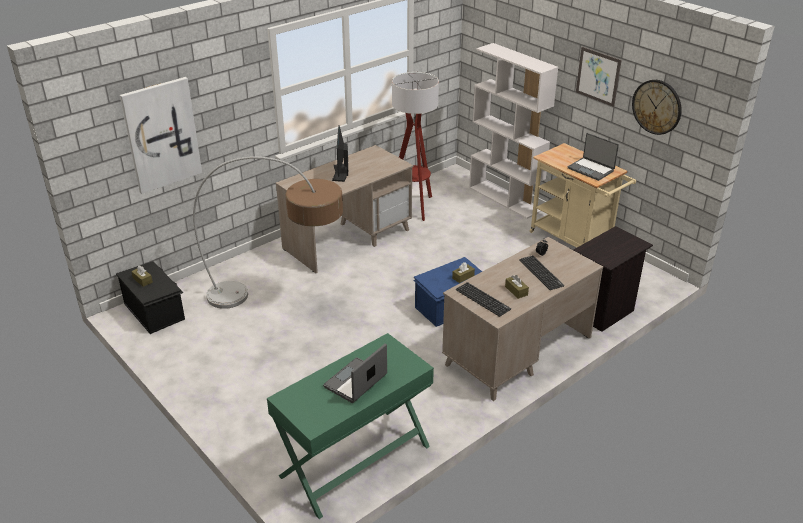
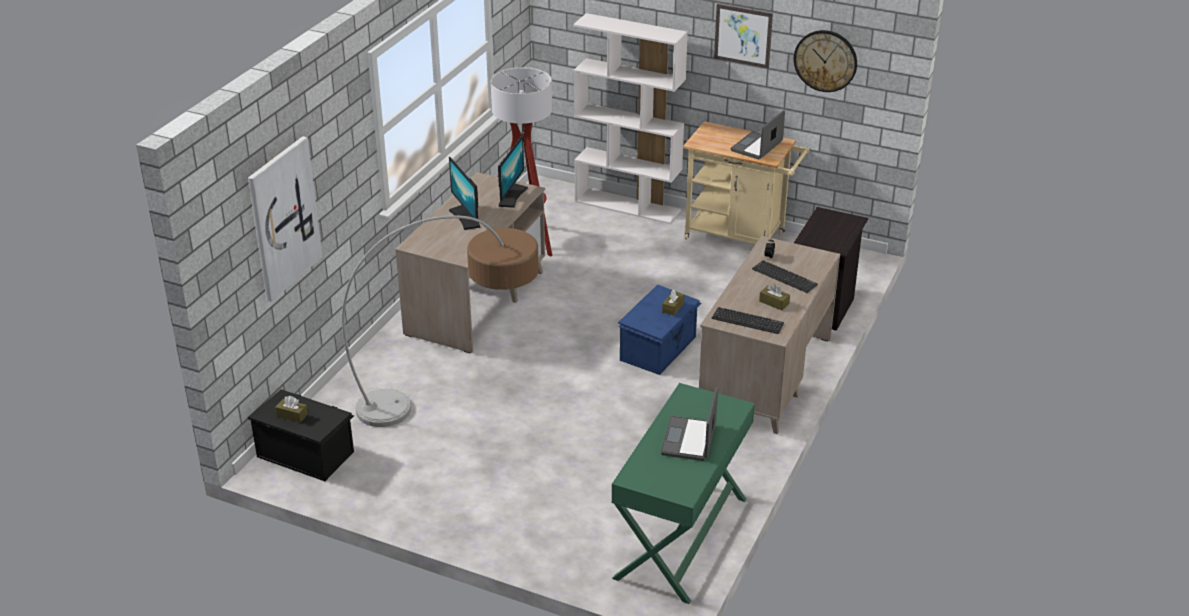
camera: 25 degrees left, 0 degrees up
laptop [568,133,619,181] -> laptop turned 105 degrees clockwise [731,110,785,160]
none -> monitor [498,136,528,208]

